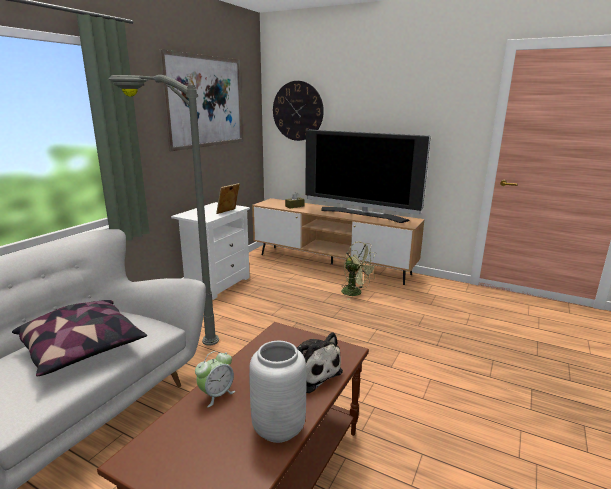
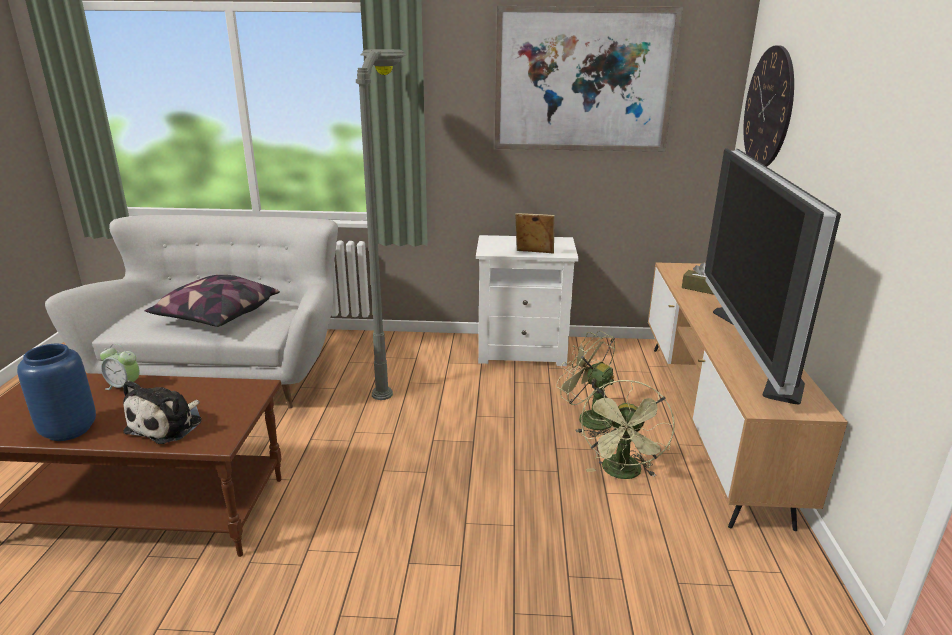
camera: 65 degrees right, 5 degrees up
grey vase [249,341,306,443] -> blue vase [17,344,96,441]
none -> green fan [556,331,615,437]

